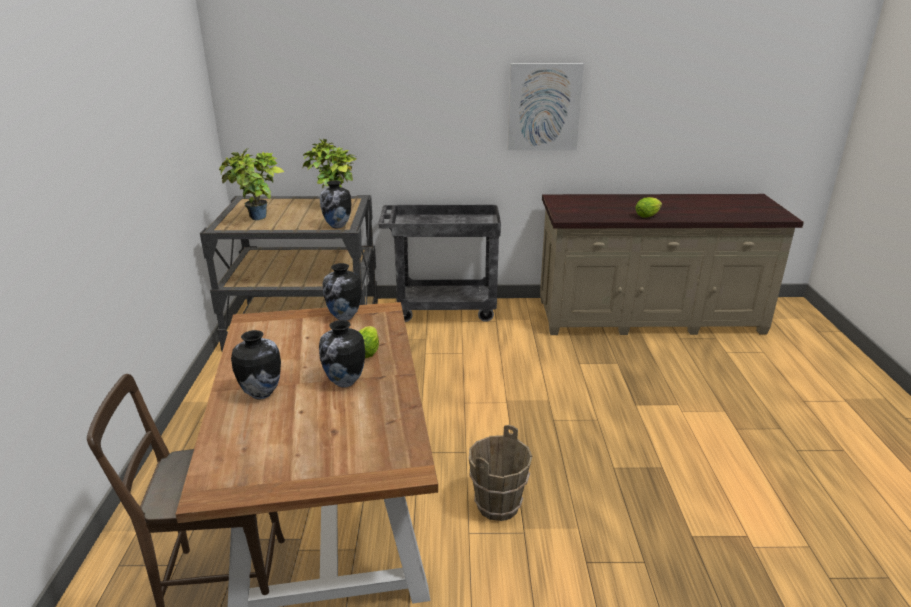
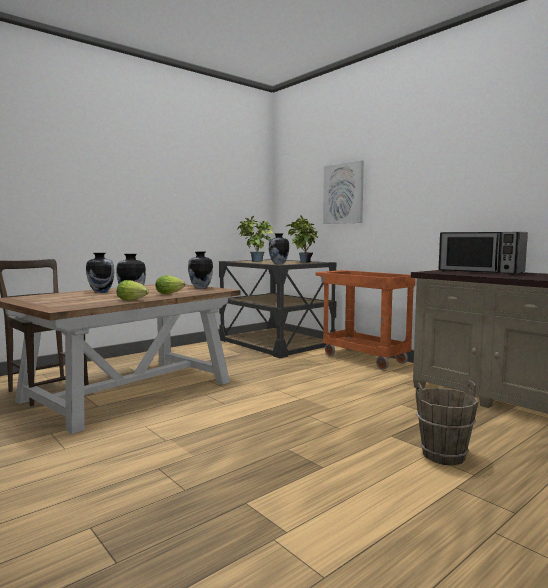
camera: 50 degrees right, 20 degrees down
grey cart [378,205,501,322] -> orange cart [315,270,416,370]
brown bucket [469,425,532,521] -> brown bucket moved to [416,380,479,465]
picture [508,63,584,150] -> picture moved to [323,160,364,224]
lettuce [635,197,662,218] -> lettuce moved to [117,280,149,301]
none -> microwave [438,231,528,275]

